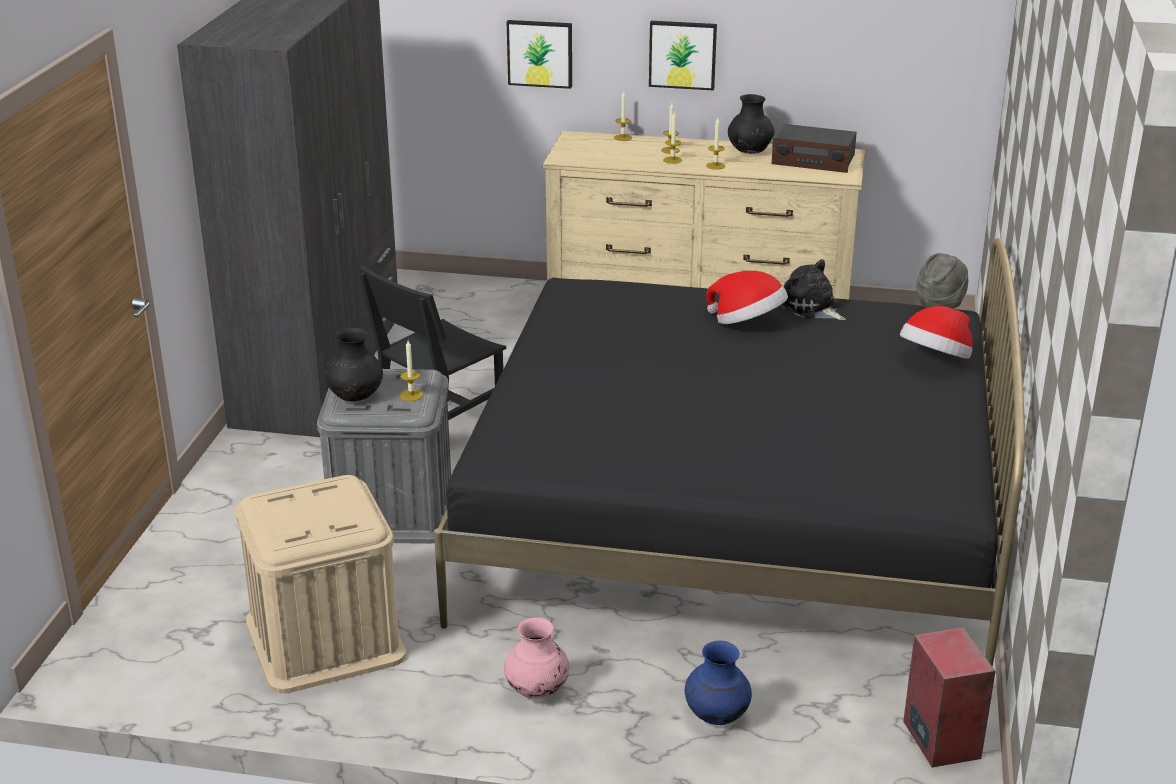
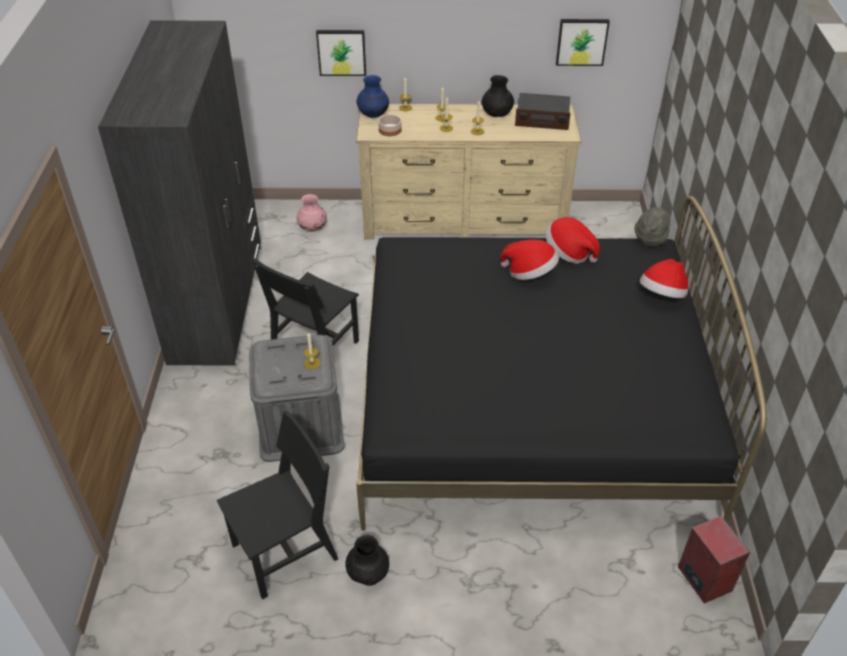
camera: 10 degrees left, 15 degrees up
beige storage box [235,475,406,694] -> black chair [217,411,338,600]
black vase [325,328,383,401] -> black vase moved to [345,535,389,586]
pink vase [504,617,569,699] -> pink vase moved to [297,194,327,232]
picture [649,21,717,91] -> picture moved to [556,19,610,66]
blue vase [685,641,752,725] -> blue vase moved to [357,75,389,118]
plush toy [781,259,846,320] -> hat [545,217,600,264]
none -> bowl [378,115,402,136]

